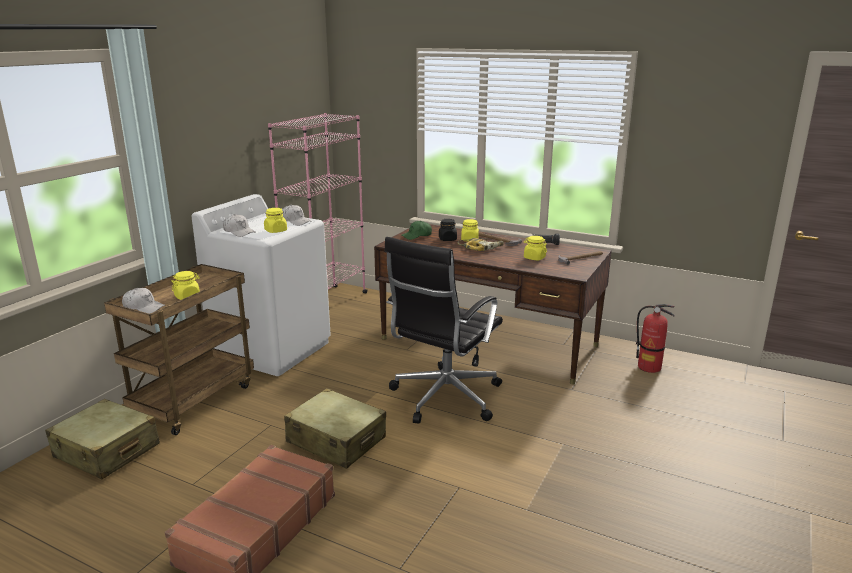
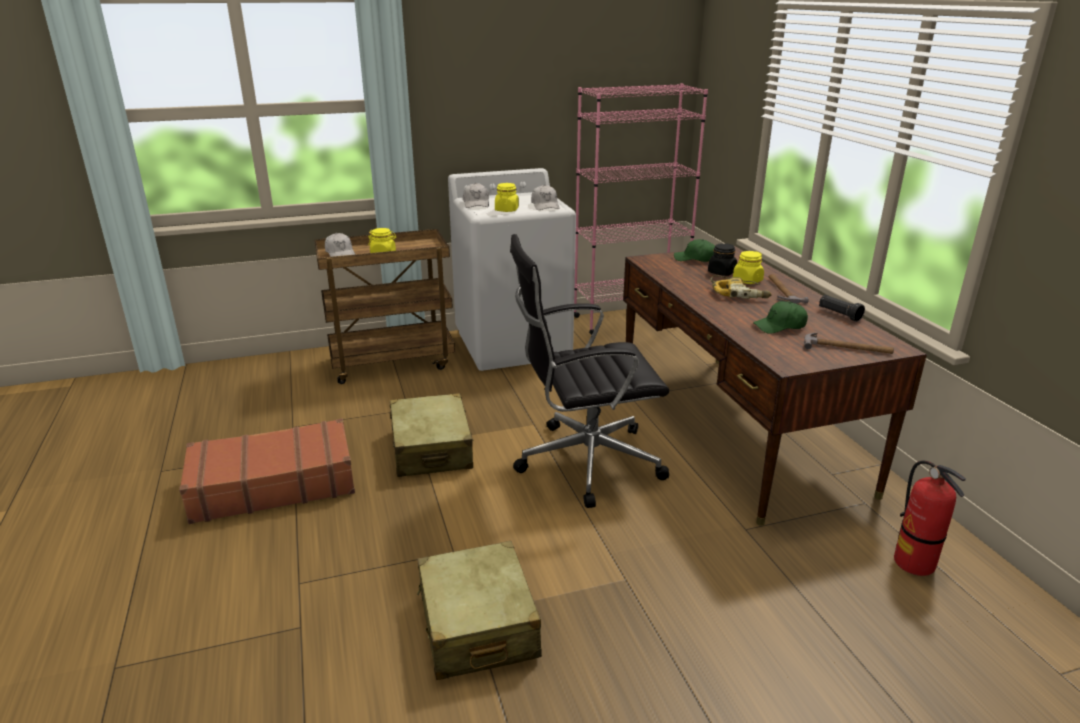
camera: 45 degrees right, 5 degrees up
beige suitcase [45,399,160,479] -> beige suitcase moved to [417,541,542,680]
yellow jar [524,236,547,261] -> green cap [753,301,808,334]

